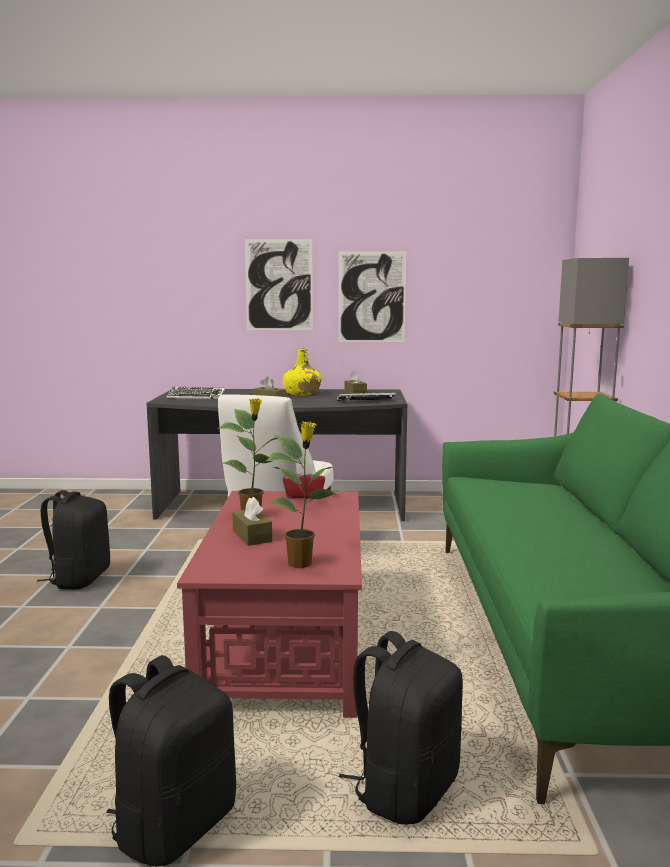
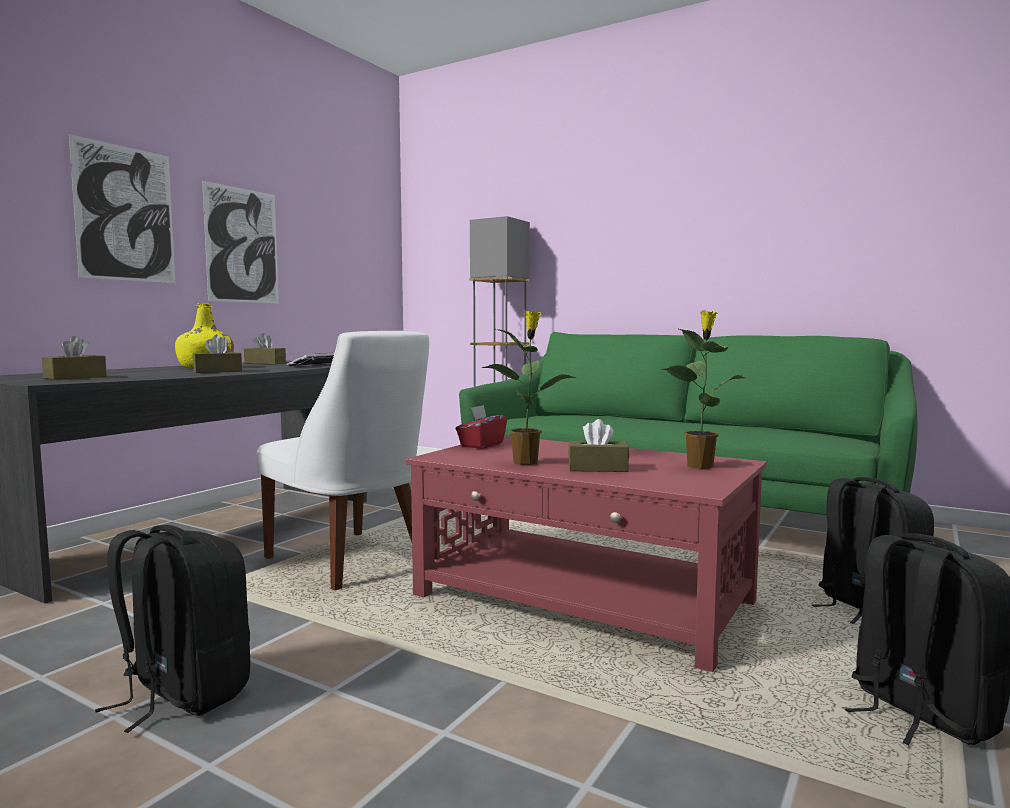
camera: 60 degrees left, 5 degrees down
keyboard [167,387,225,399] -> brown tissue box [42,336,107,380]

